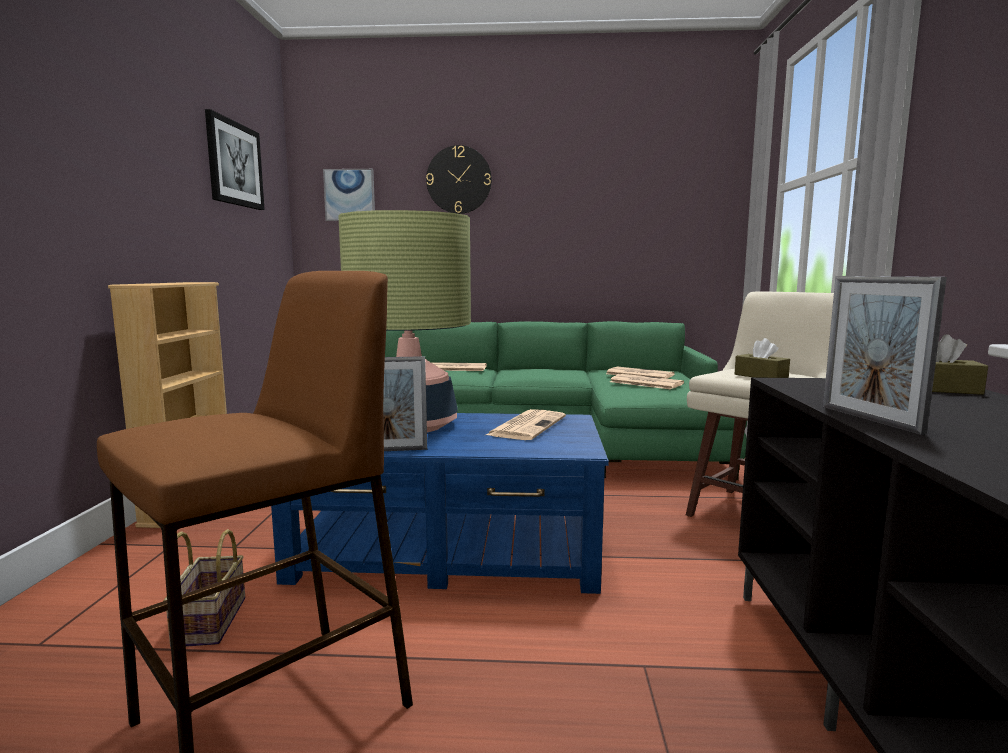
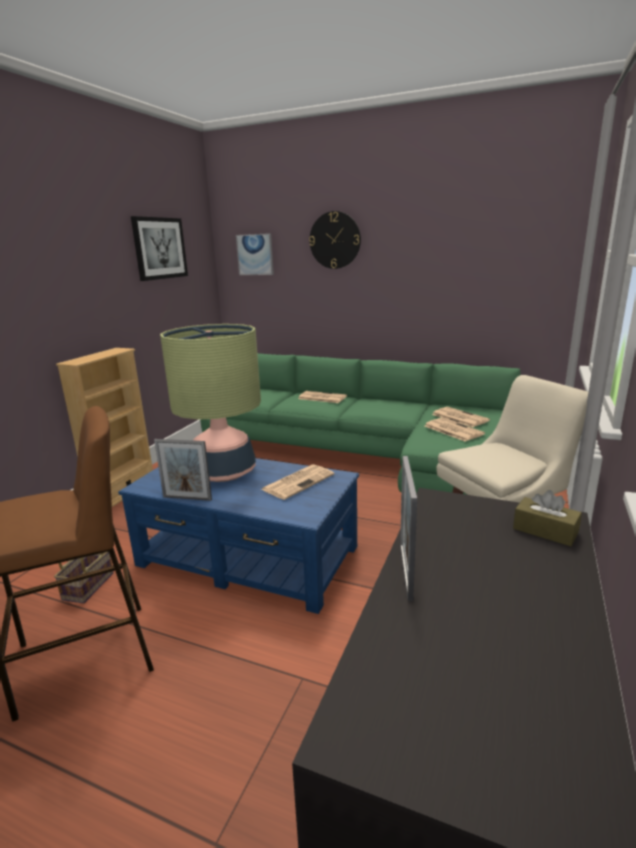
camera: 20 degrees right, 10 degrees up
brown tissue box [735,338,790,378] -> none

